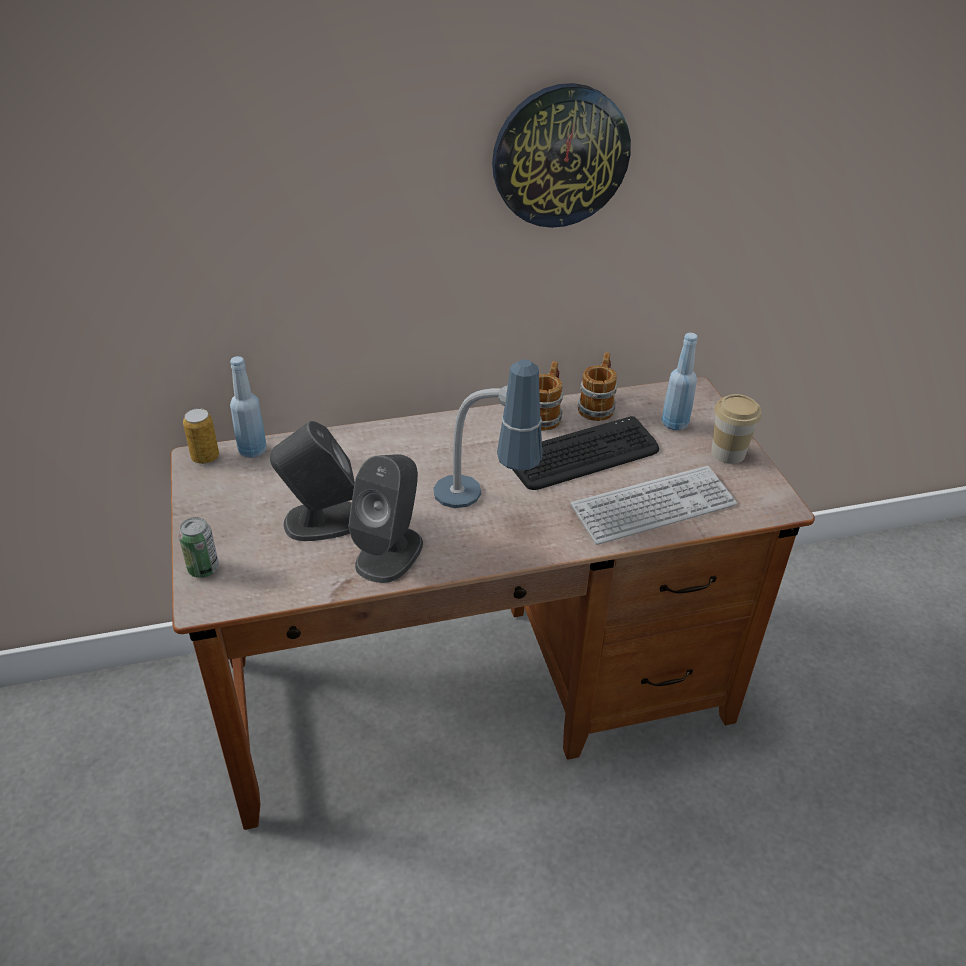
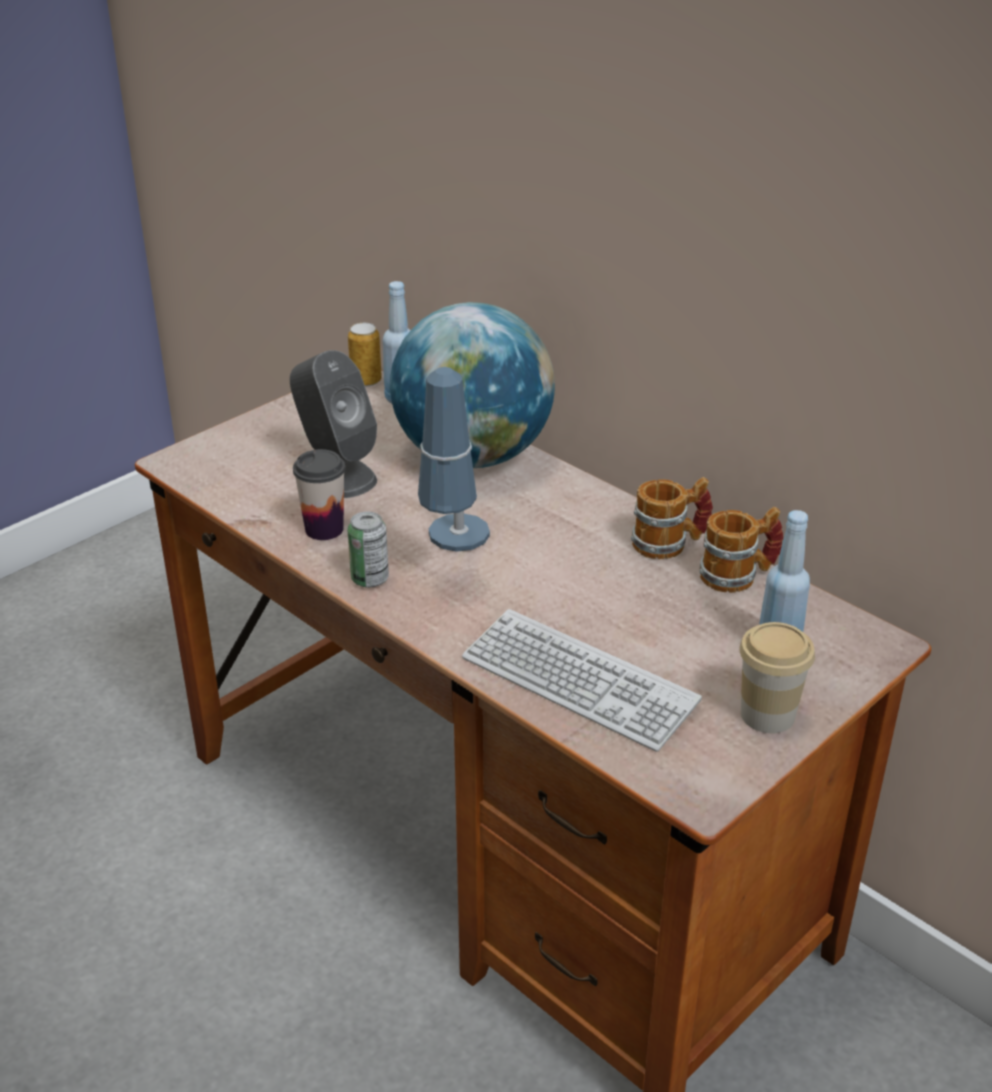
camera: 60 degrees right, 5 degrees down
can [178,517,219,578] -> can moved to [348,512,389,588]
grey speaker [348,454,423,583] -> cup [293,449,345,540]
wall clock [492,83,631,228] -> none
keyboard [512,416,659,490] -> none
none -> globe [390,302,555,468]

